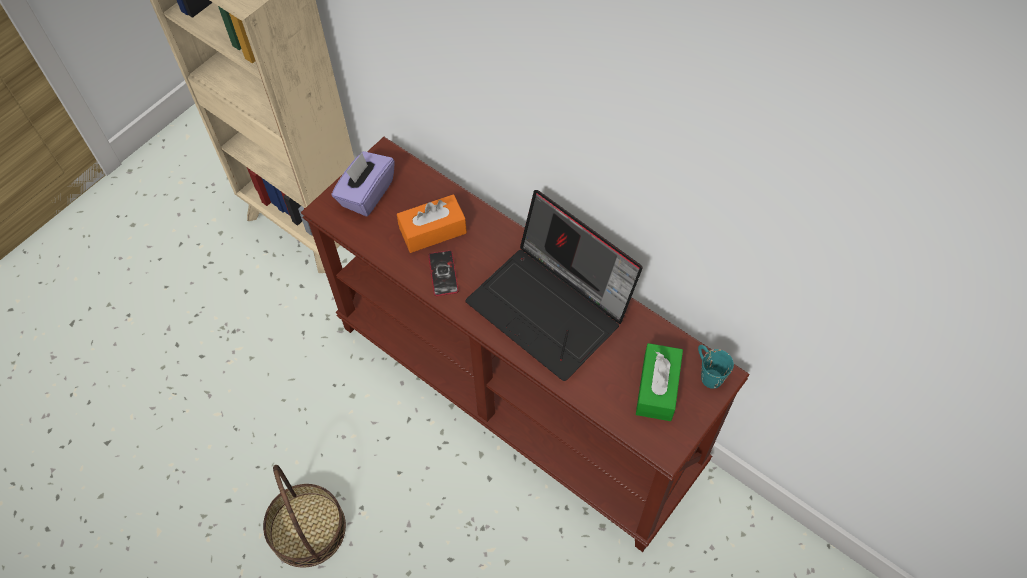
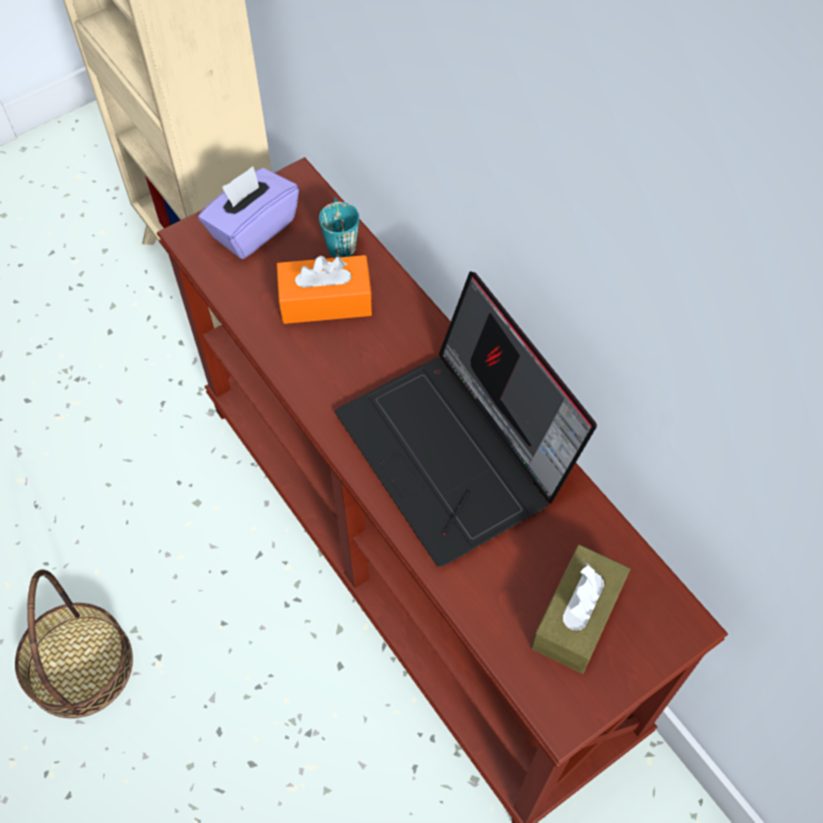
camera: 15 degrees right, 0 degrees up
phone [428,250,459,296] -> none
green tissue box [636,343,683,421] -> brown tissue box [531,544,630,674]
turquoise mug [698,345,734,389] -> turquoise mug moved to [319,198,359,258]

